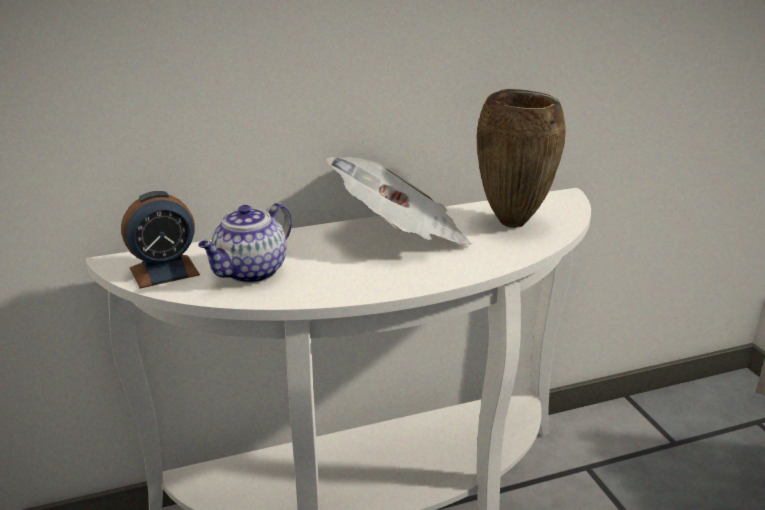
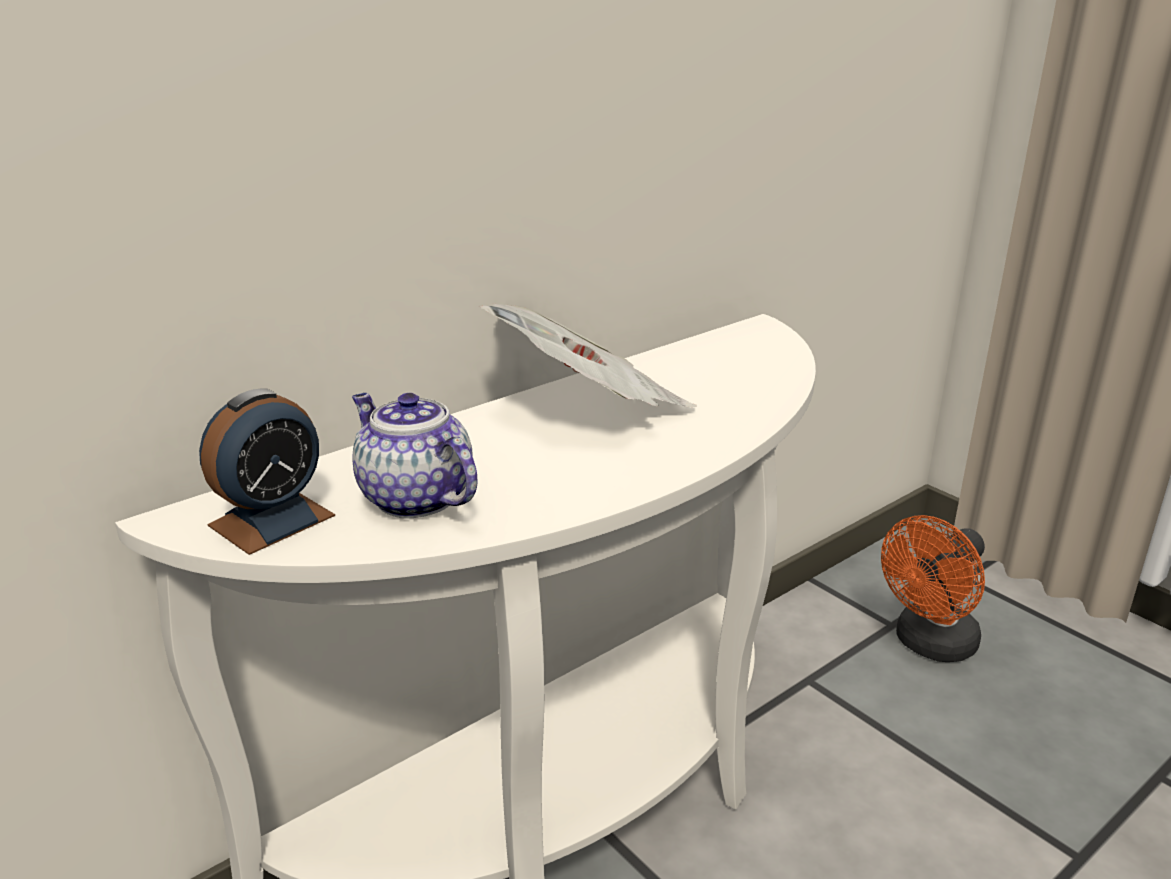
camera: 20 degrees left, 0 degrees up
teapot [198,203,292,283] -> teapot turned 120 degrees clockwise [352,393,477,519]
brown vase [477,89,566,228] -> none
none -> orange fan [881,515,985,662]

